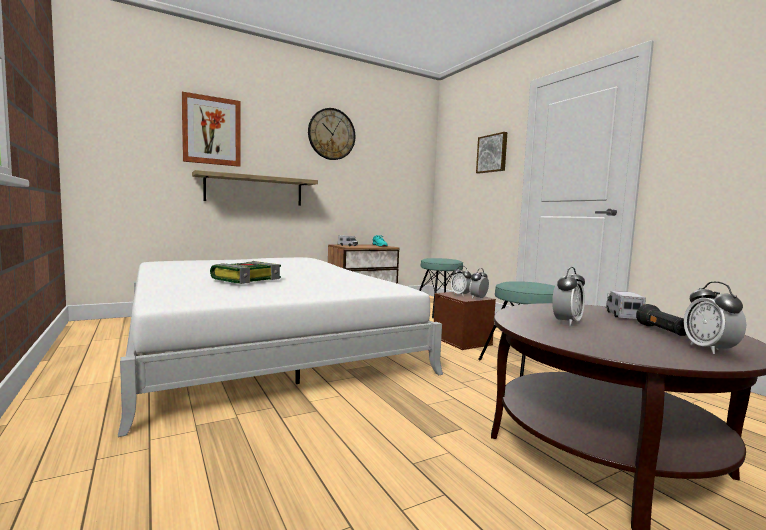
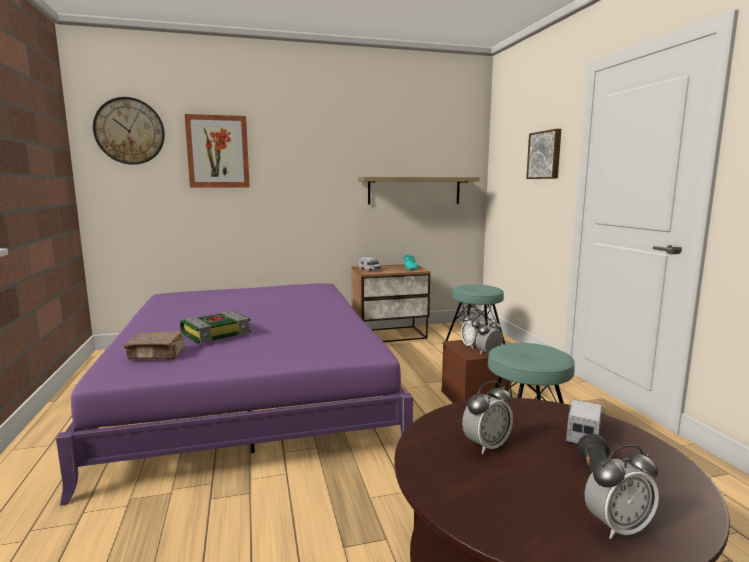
camera: 15 degrees right, 5 degrees up
white bed [118,257,443,437] -> purple bed [56,283,413,506]
shelf [192,170,318,206] -> shelf moved to [358,177,480,205]
wall clock [308,108,355,160] -> wall clock moved to [93,97,165,165]
alarm clock [684,281,746,354] -> alarm clock turned 120 degrees counterclockwise [584,445,659,539]
none -> brown book [124,331,184,360]

